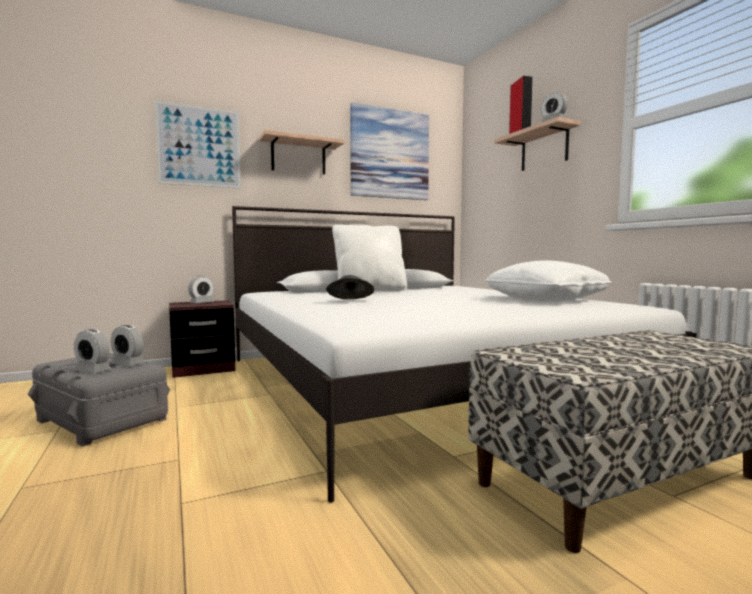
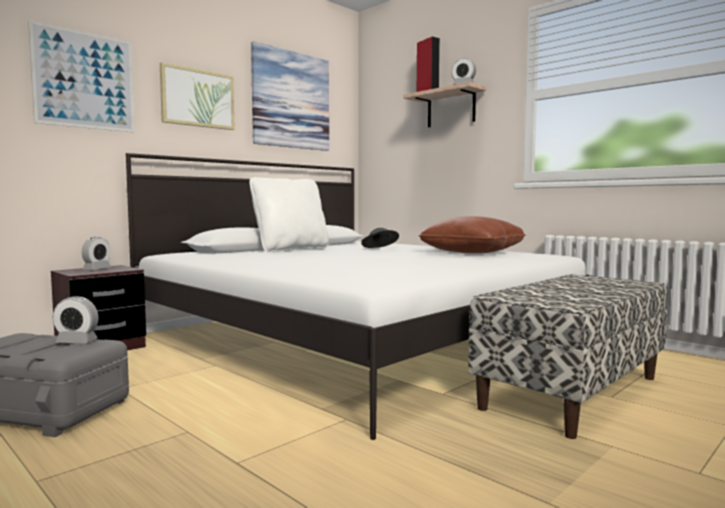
camera: 20 degrees left, 0 degrees up
alarm clock [74,329,111,373] -> none
shelf [259,130,344,175] -> picture [160,62,235,130]
grey hat [326,275,374,299] -> grey hat moved to [361,228,399,248]
white pillow [485,260,612,301] -> brown pillow [418,216,525,253]

